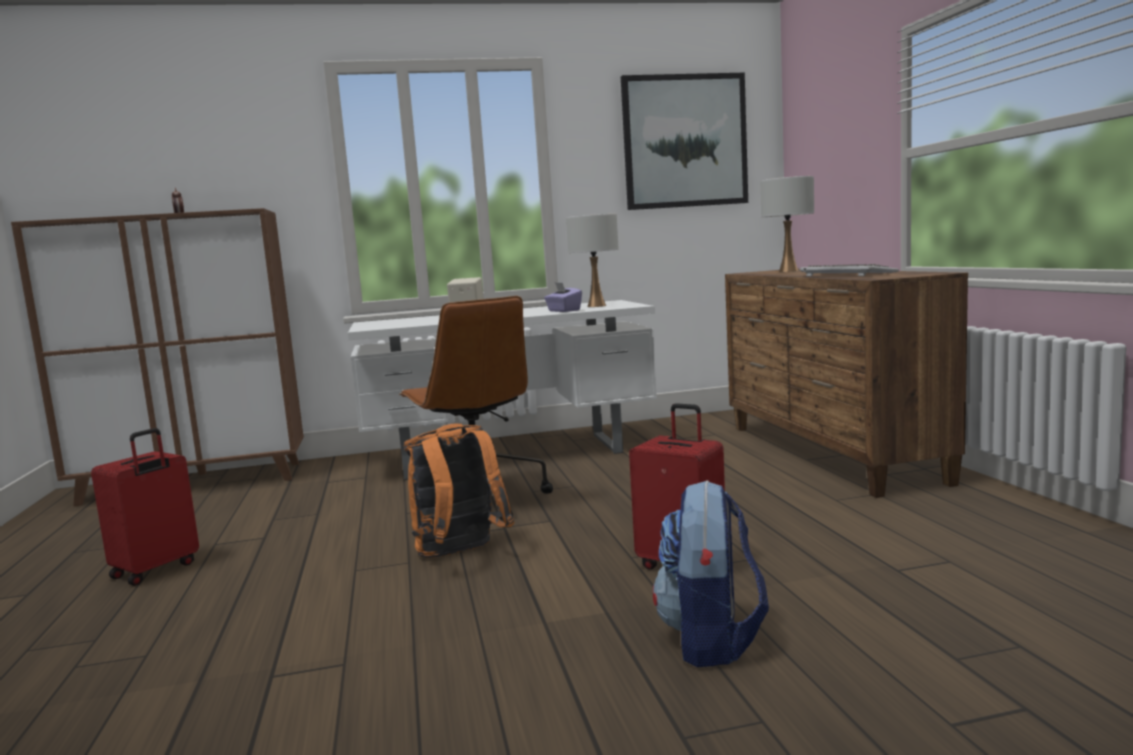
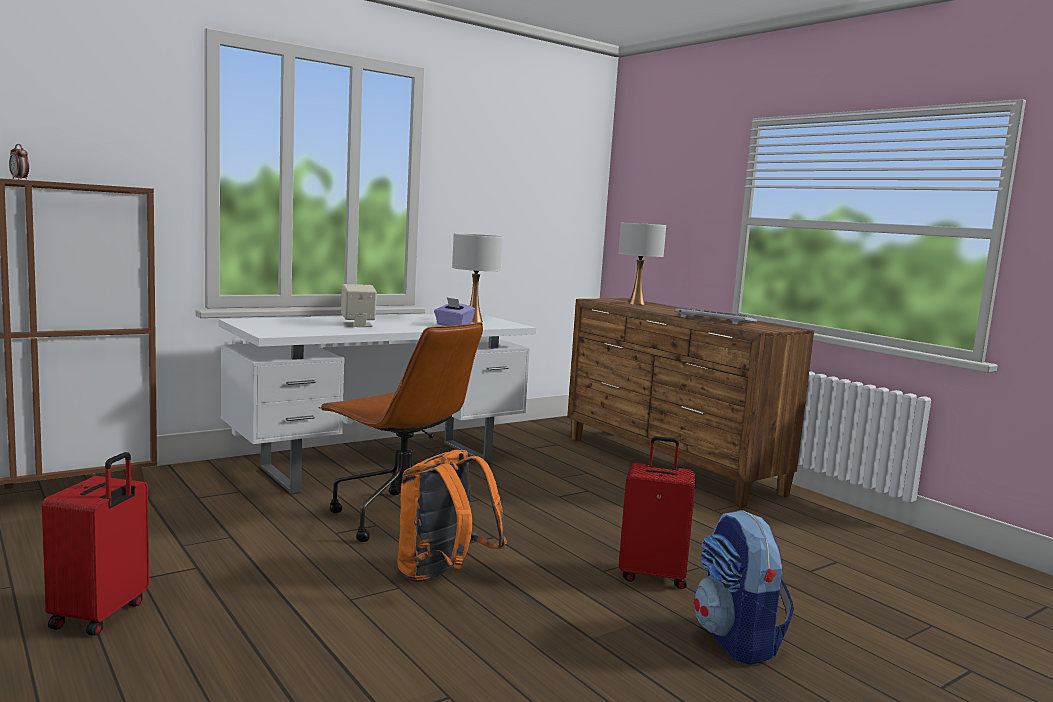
camera: 25 degrees left, 0 degrees up
picture [621,73,748,210] -> none

